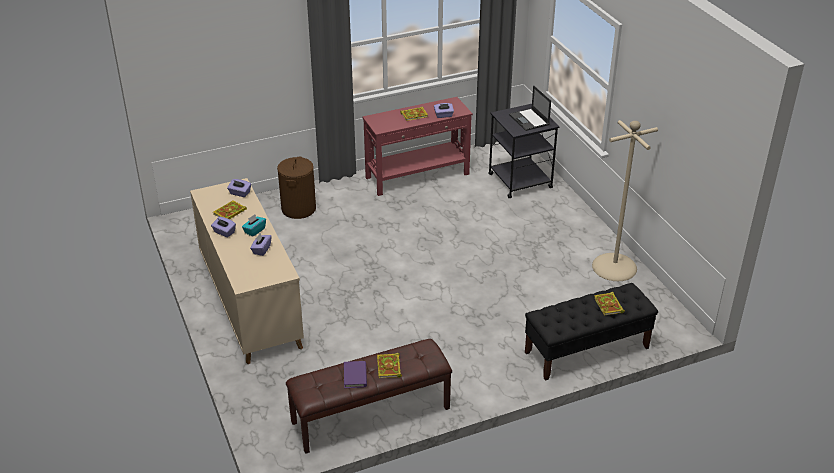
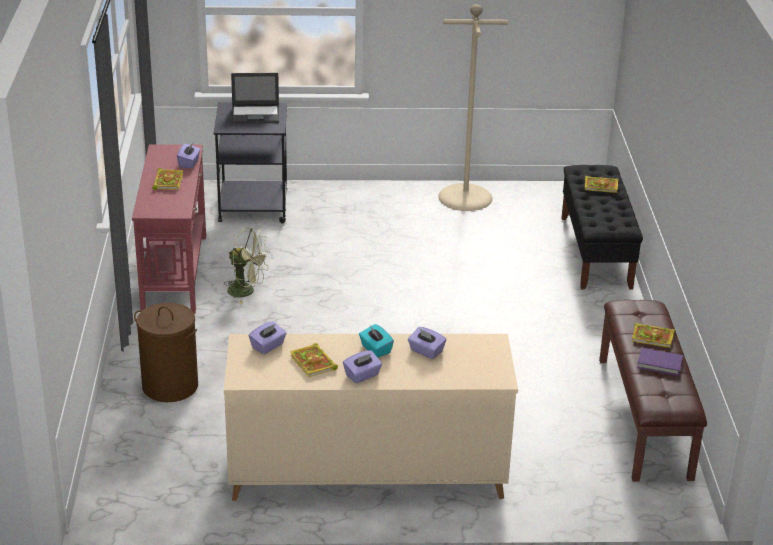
camera: 70 degrees left, 5 degrees down
none -> green fan [224,228,270,304]

